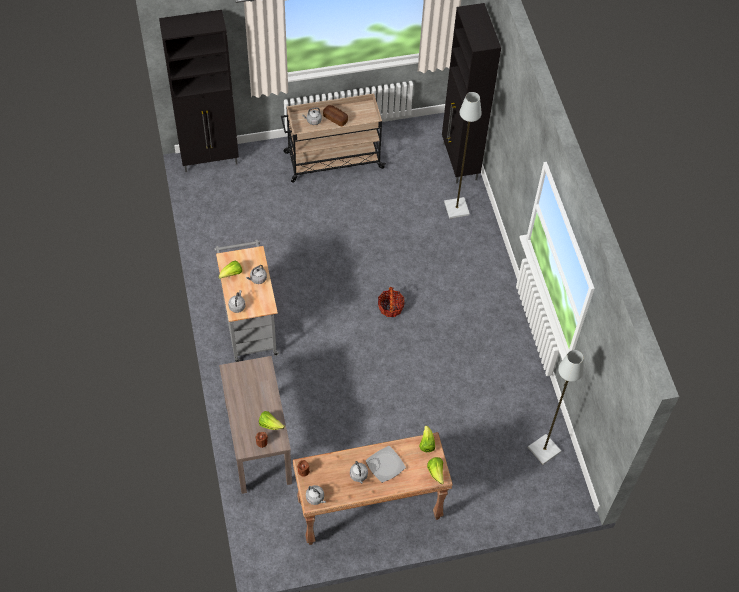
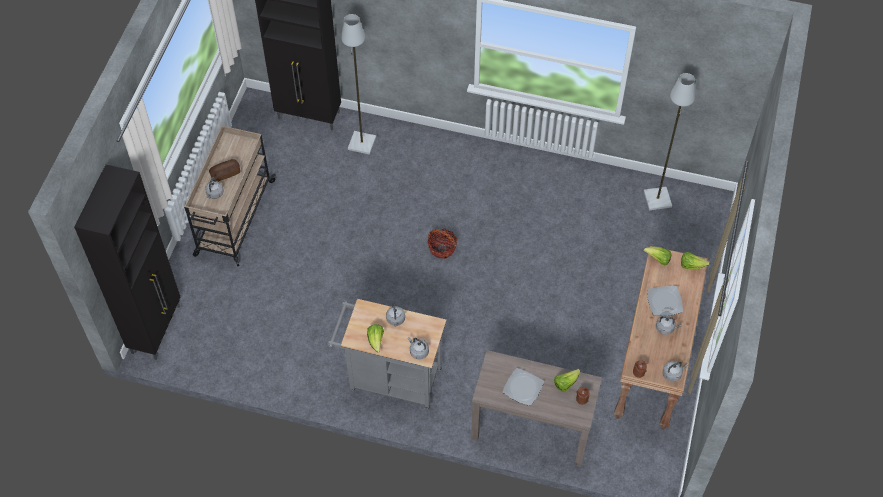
camera: 60 degrees left, 0 degrees up
none -> plate [502,368,544,406]

